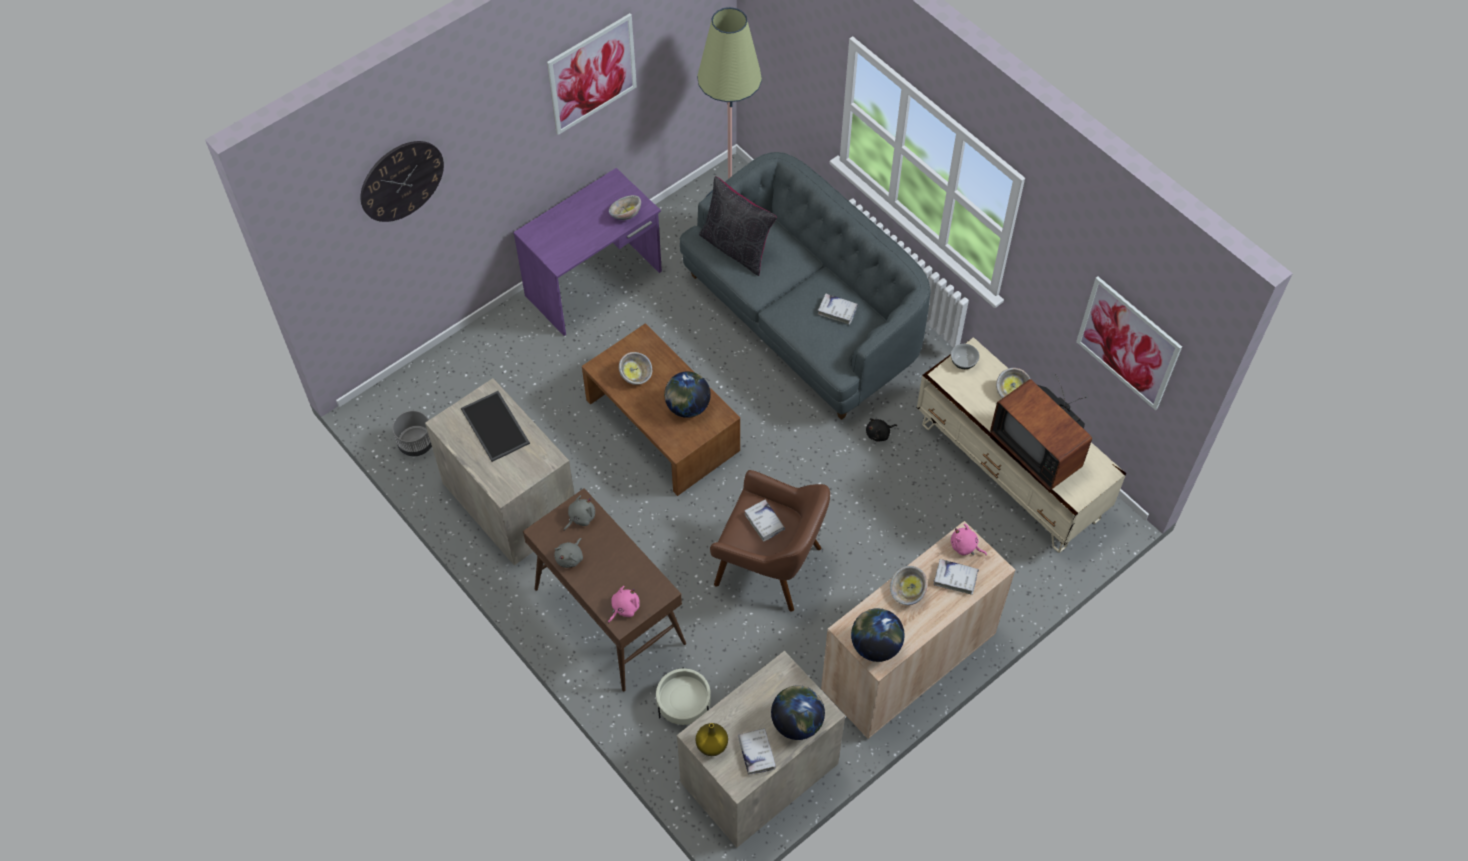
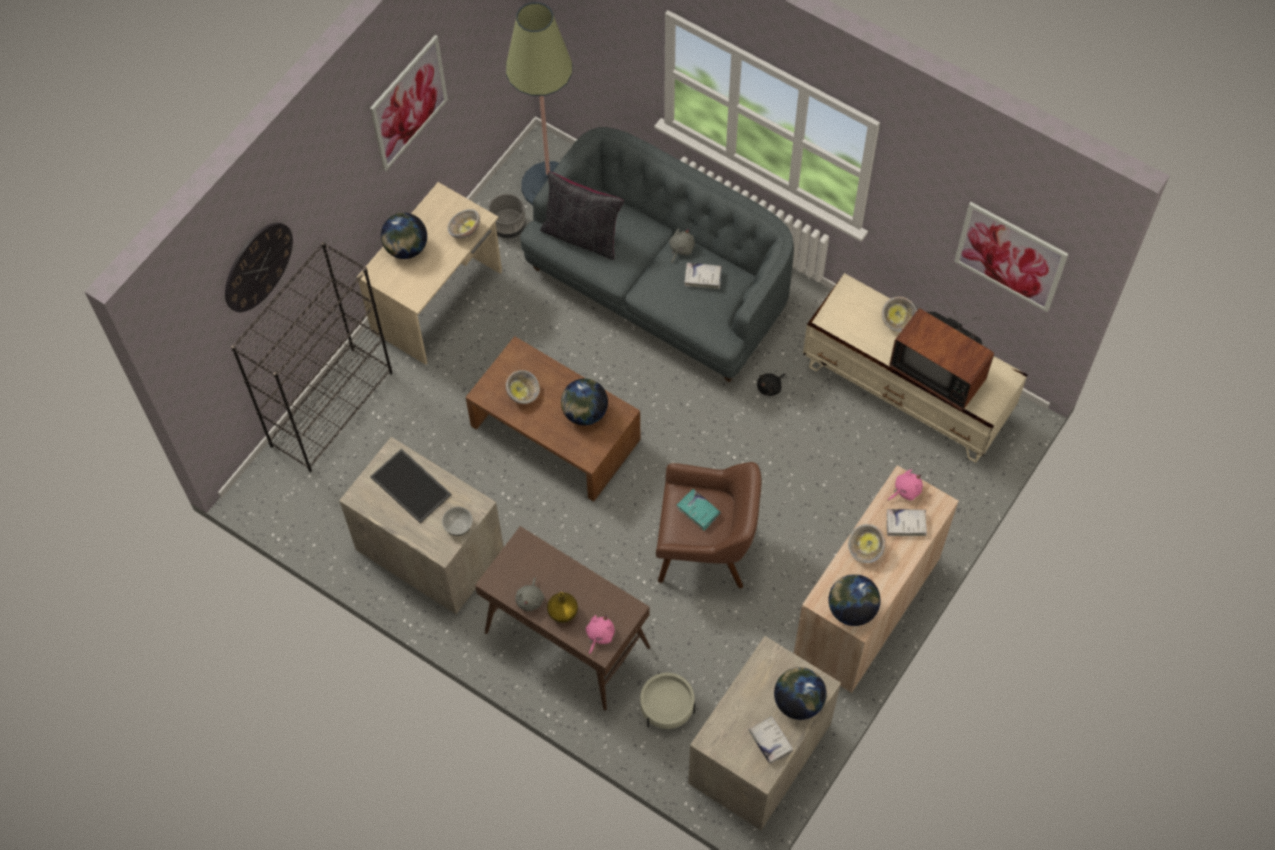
camera: 15 degrees left, 5 degrees up
grey planter [392,410,432,456] -> grey planter moved to [488,194,526,238]
purple desk [513,168,662,336] -> beige desk [357,182,502,365]
grey plush toy [564,495,595,531] -> grey plush toy moved to [669,228,695,263]
yellow vase [695,723,728,756] -> yellow vase moved to [547,592,578,623]
white book [744,500,785,542] -> turquoise book [676,489,721,531]
bowl [951,344,979,369] -> bowl moved to [442,507,473,536]
pink plush toy [951,524,987,555] -> pink plush toy turned 135 degrees clockwise [888,469,923,501]
none -> black bookcase [231,242,392,472]
none -> globe [381,213,427,259]

